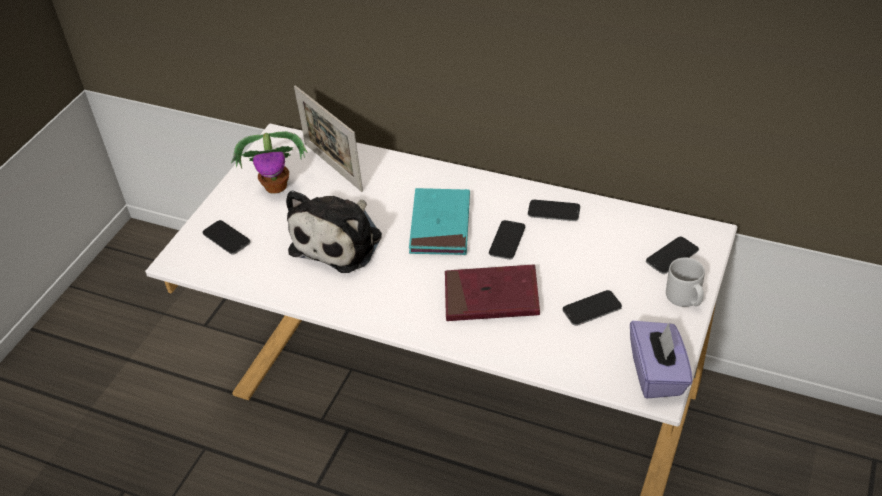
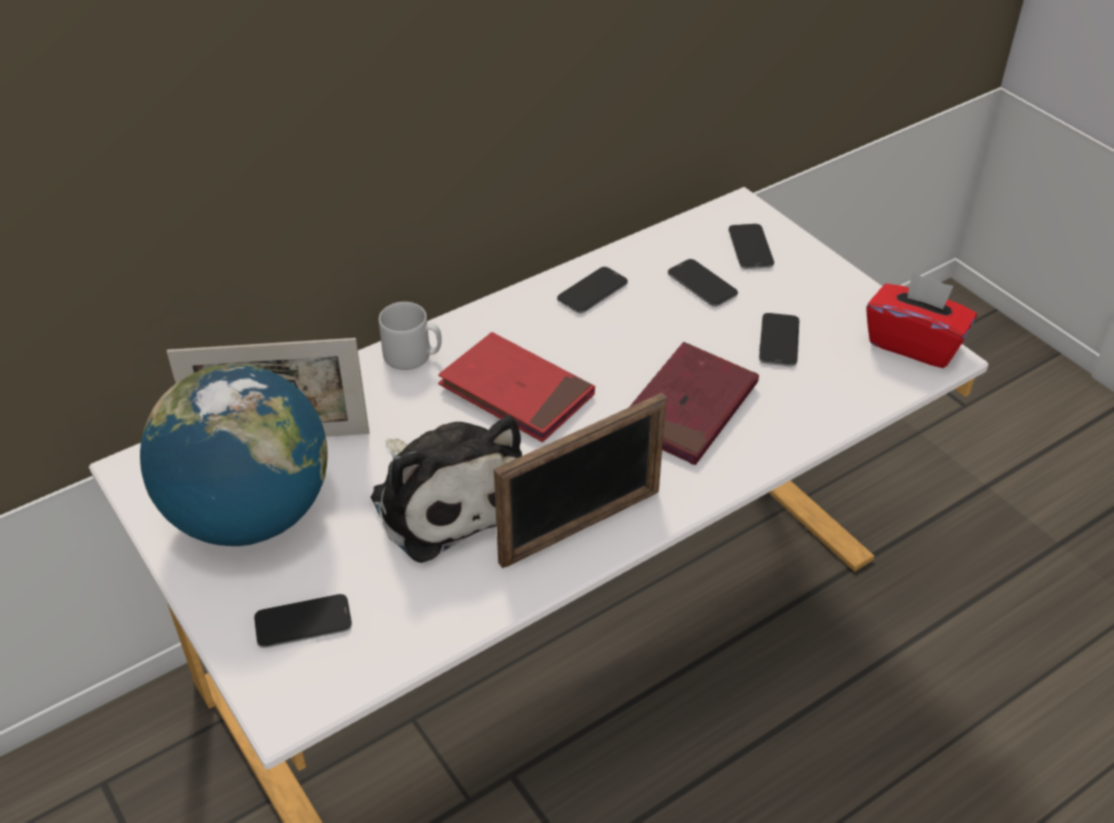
camera: 60 degrees left, 0 degrees up
potted plant [231,131,307,194] -> globe [140,364,328,546]
turquoise book [409,188,470,255] -> red book [438,332,595,442]
phone [489,220,525,260] -> phone moved to [668,259,738,307]
purple tissue box [630,321,693,399] -> red tissue box [866,272,977,368]
grey mug [666,257,705,307] -> grey mug moved to [379,302,442,370]
none -> picture frame [494,393,666,568]

